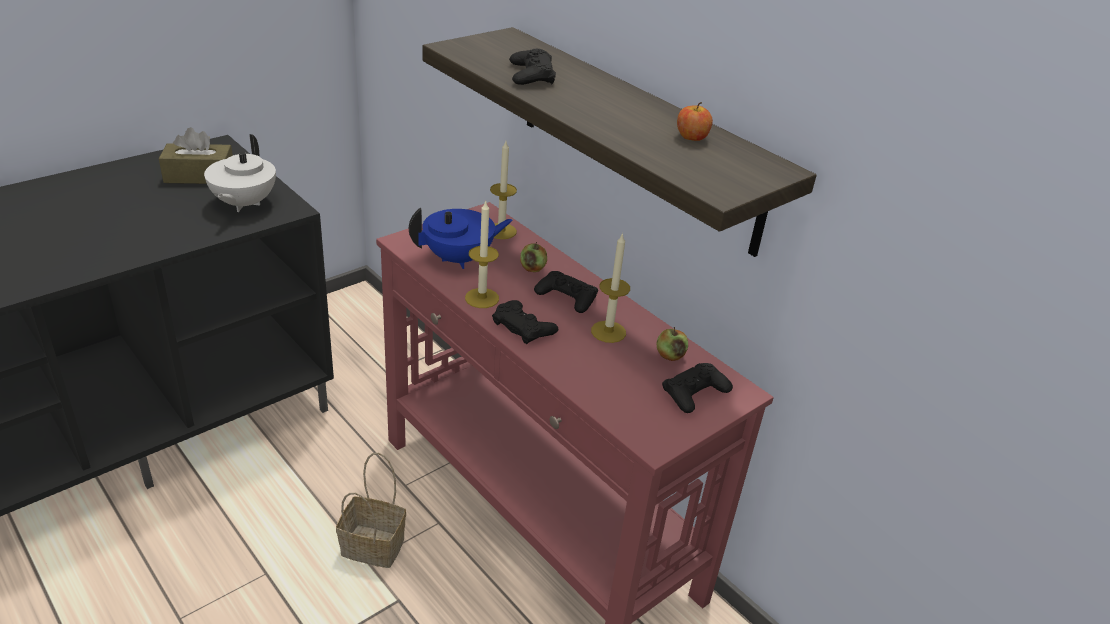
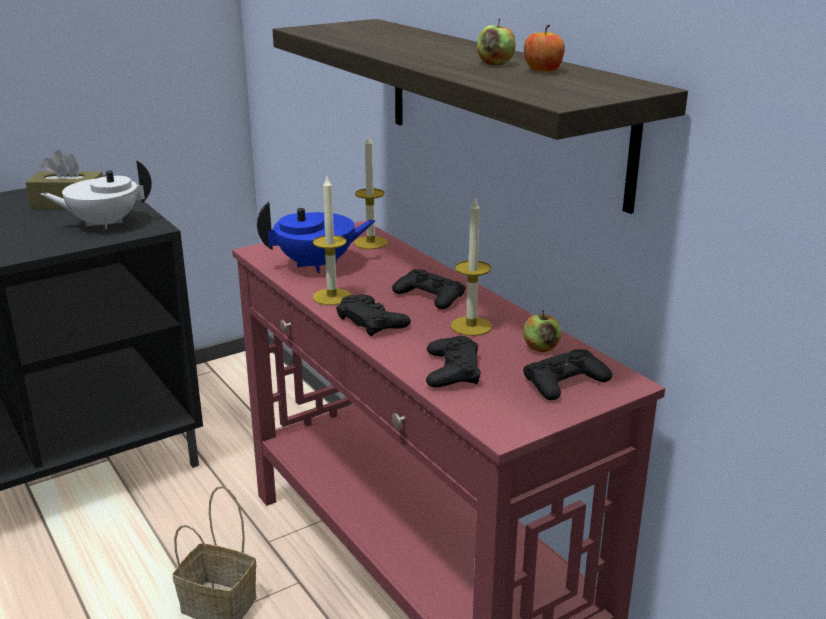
camera: 10 degrees right, 10 degrees down
white teapot [204,134,276,212] -> white teapot turned 60 degrees clockwise [41,160,152,230]
black game controller [509,49,556,85] -> black game controller moved to [426,336,480,387]
apple [520,242,547,272] -> apple moved to [477,19,516,65]

